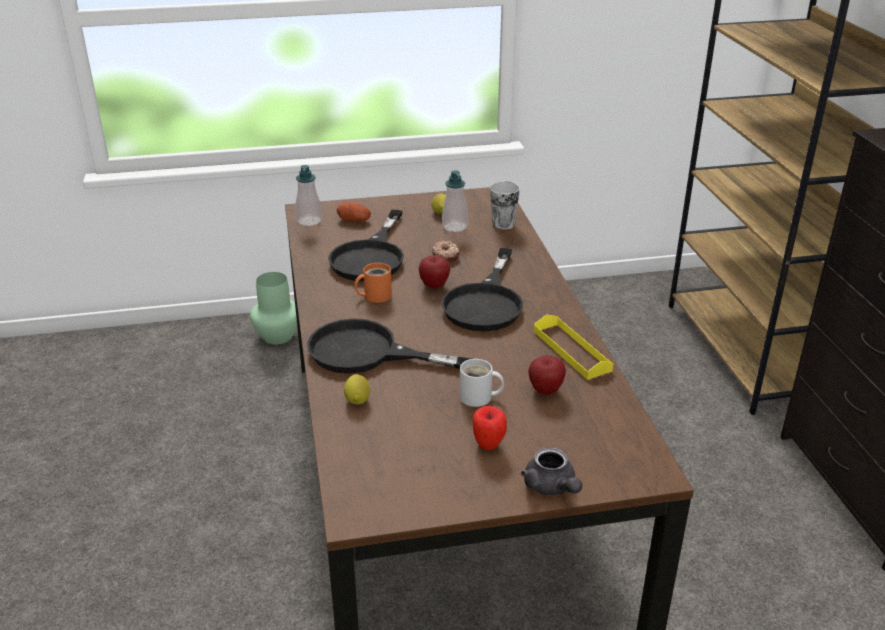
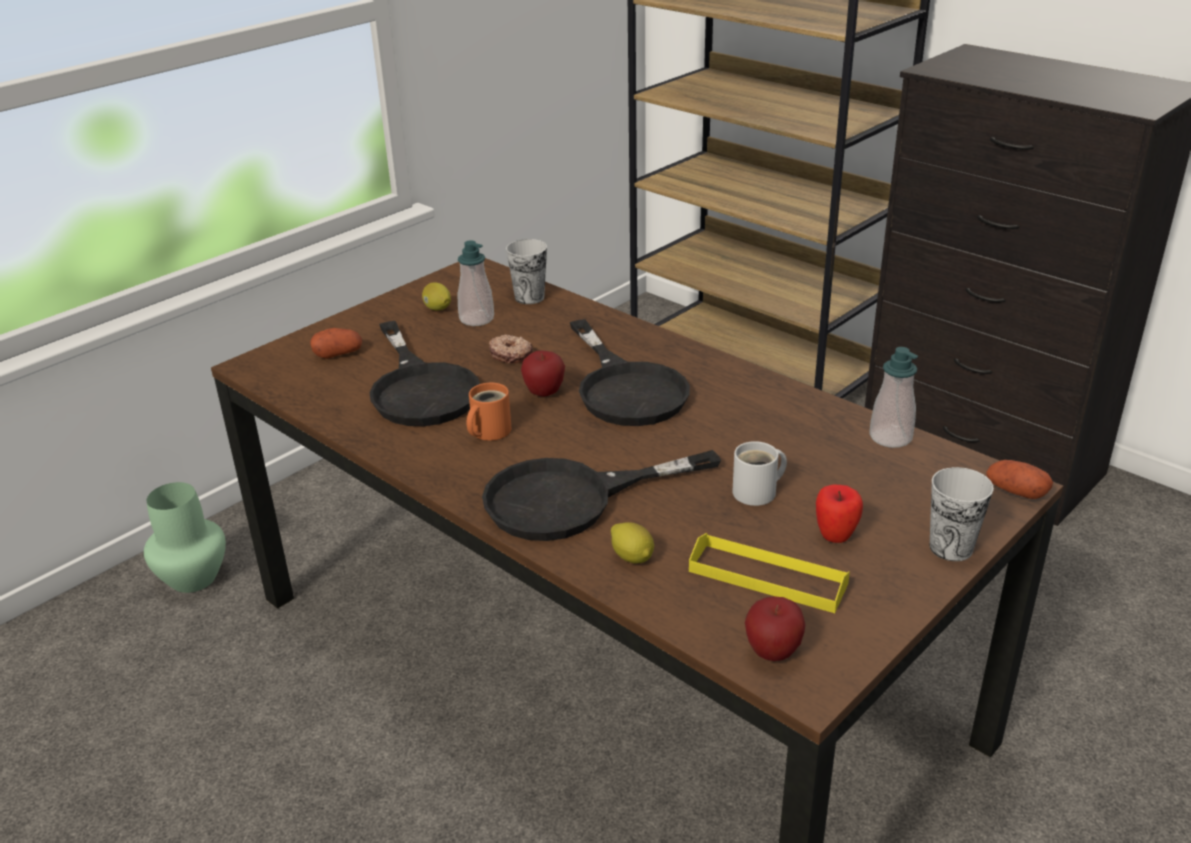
camera: 35 degrees left, 0 degrees up
soap dispenser [296,165,322,226] -> soap dispenser moved to [869,347,918,448]
grey teapot [521,447,582,496] -> cup [930,467,994,561]
apple [528,356,566,395] -> apple moved to [745,596,805,661]
yellow tray [534,314,613,380] -> yellow tray moved to [689,533,850,613]
none -> potato [986,460,1053,499]

